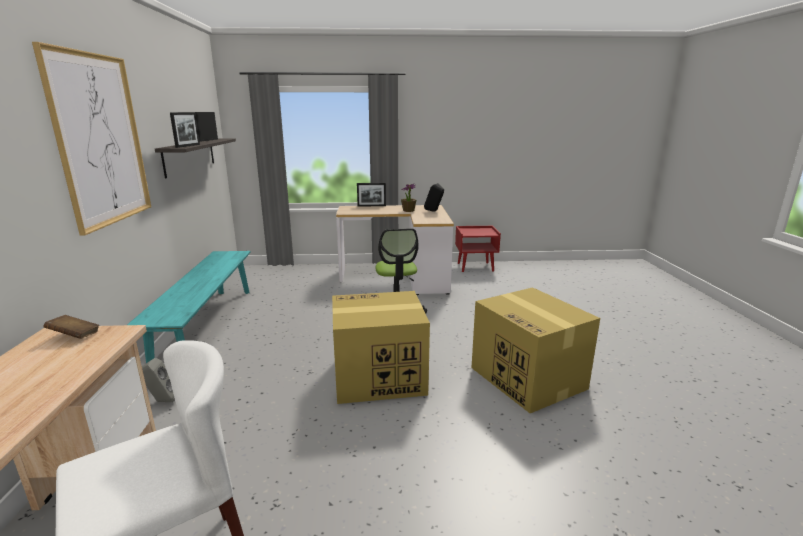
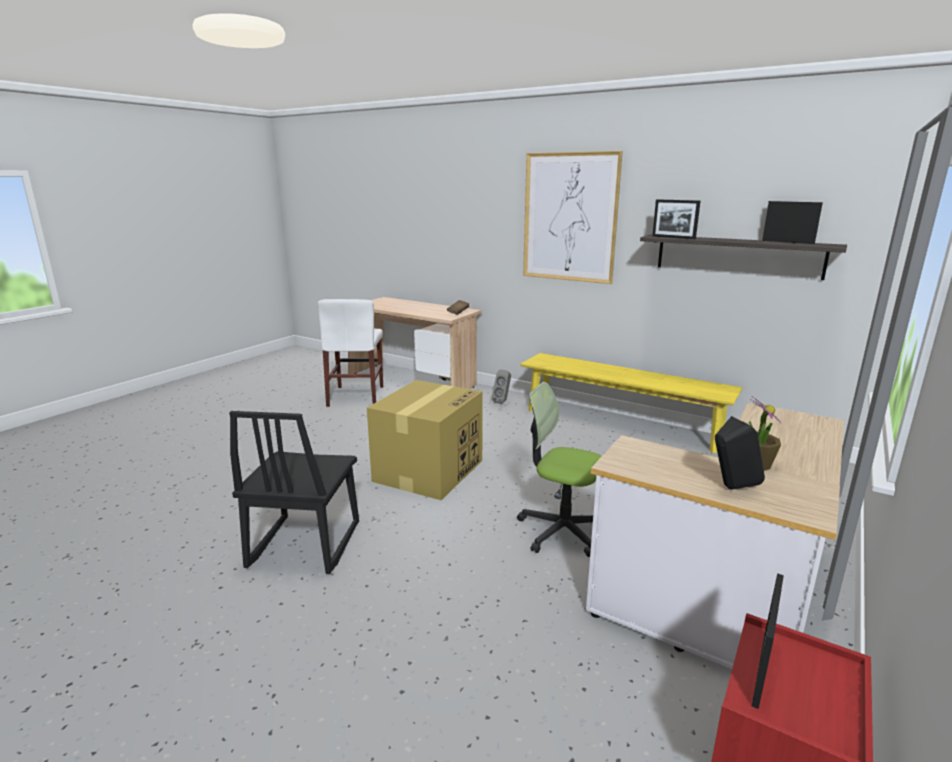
camera: 125 degrees right, 0 degrees up
turquoise bench [127,251,250,363] -> yellow bench [520,353,743,453]
picture frame [357,183,386,207] -> picture frame moved to [752,573,784,709]
cardboard box [471,287,600,413] -> black chair [229,411,359,574]

